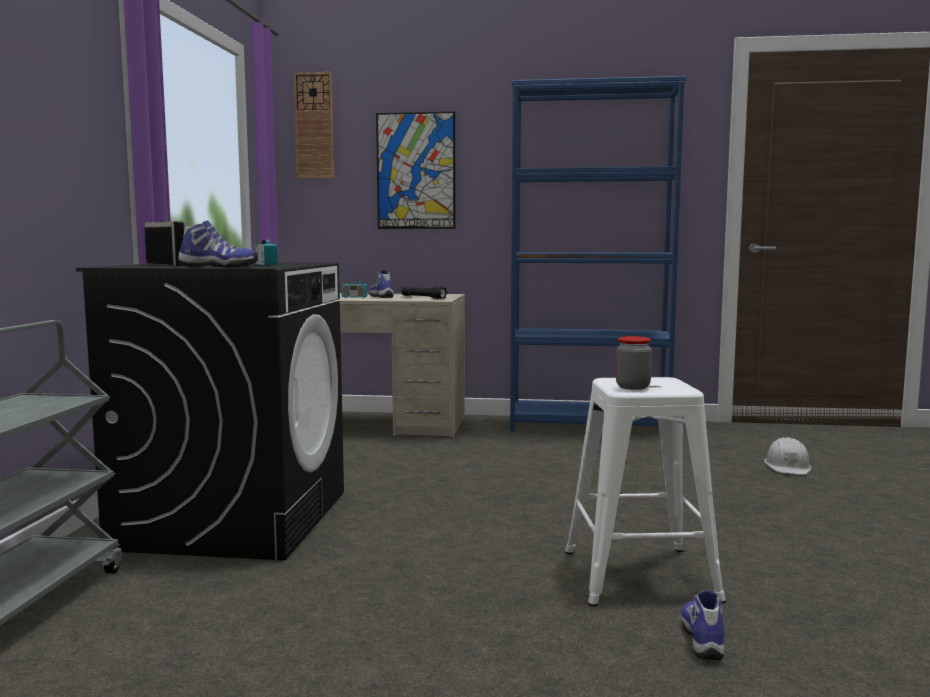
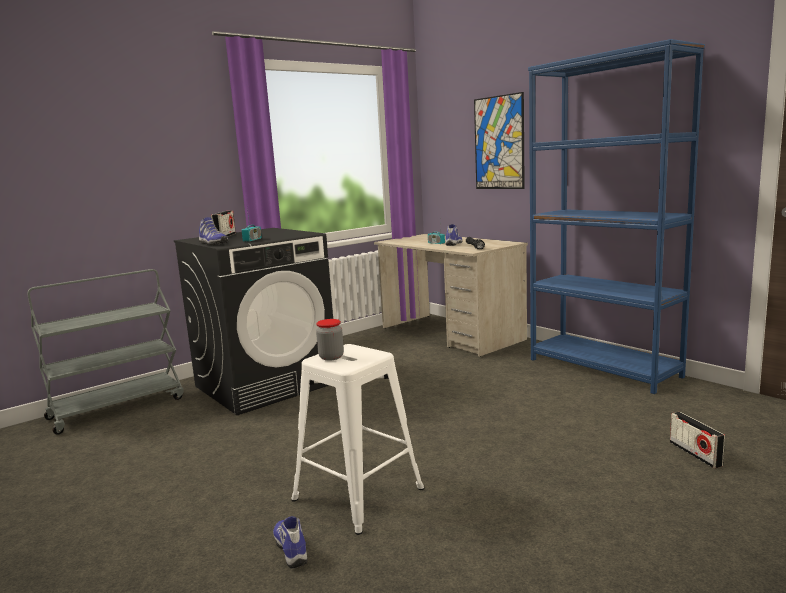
camera: 45 degrees right, 5 degrees up
wall clock [294,72,334,179] -> none
shoe [681,590,725,660] -> shoe turned 75 degrees counterclockwise [273,516,307,568]
white hard hat [764,437,811,475] -> radio [670,412,725,468]

